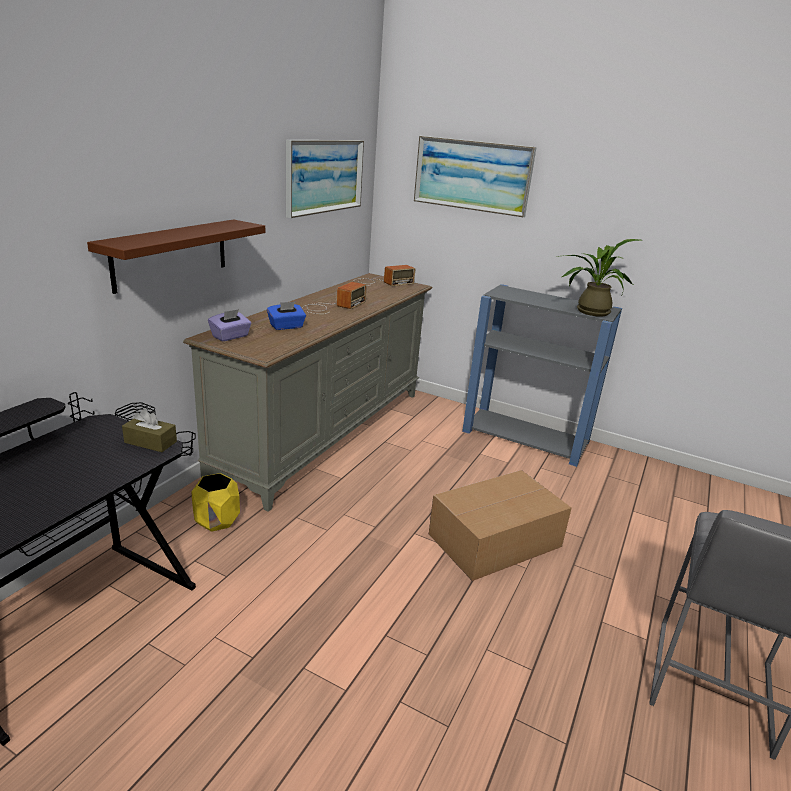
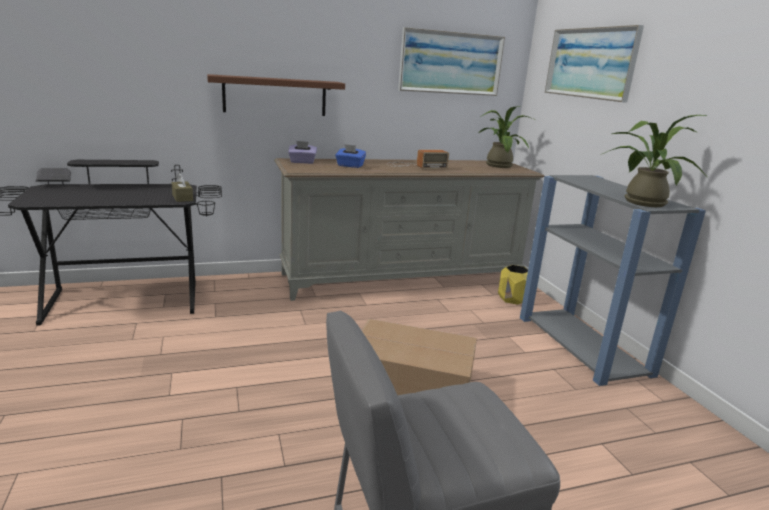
camera: 45 degrees right, 5 degrees down
yellow planter [191,473,240,532] -> yellow planter moved to [498,265,528,305]
radio [353,265,415,286] -> potted plant [479,106,533,168]

